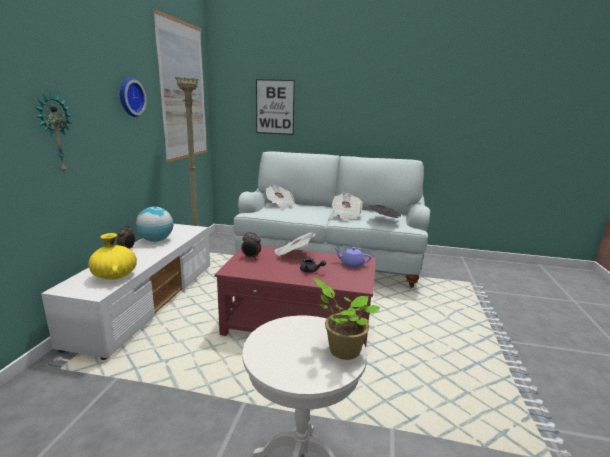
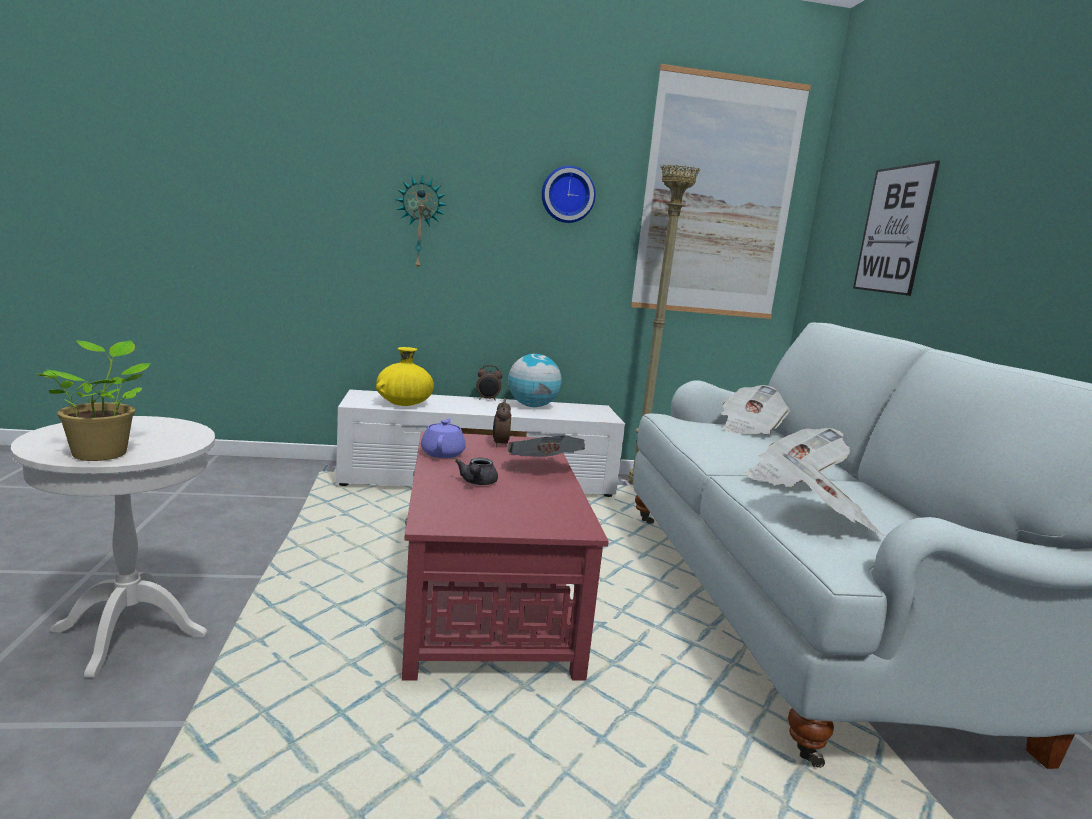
camera: 70 degrees right, 5 degrees down
purple teapot [334,247,371,268] -> purple teapot moved to [421,418,466,458]

